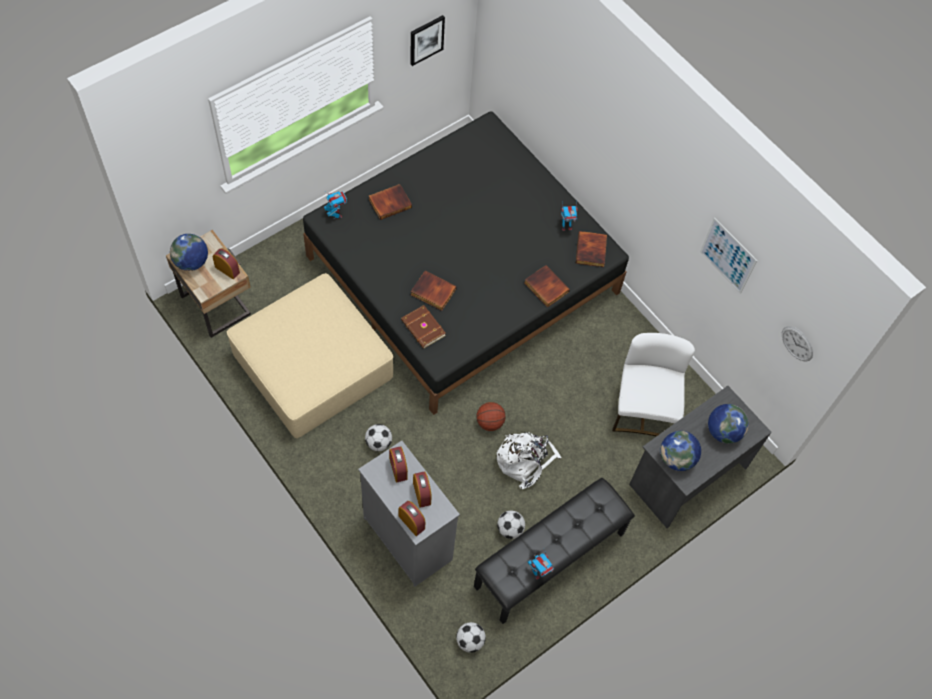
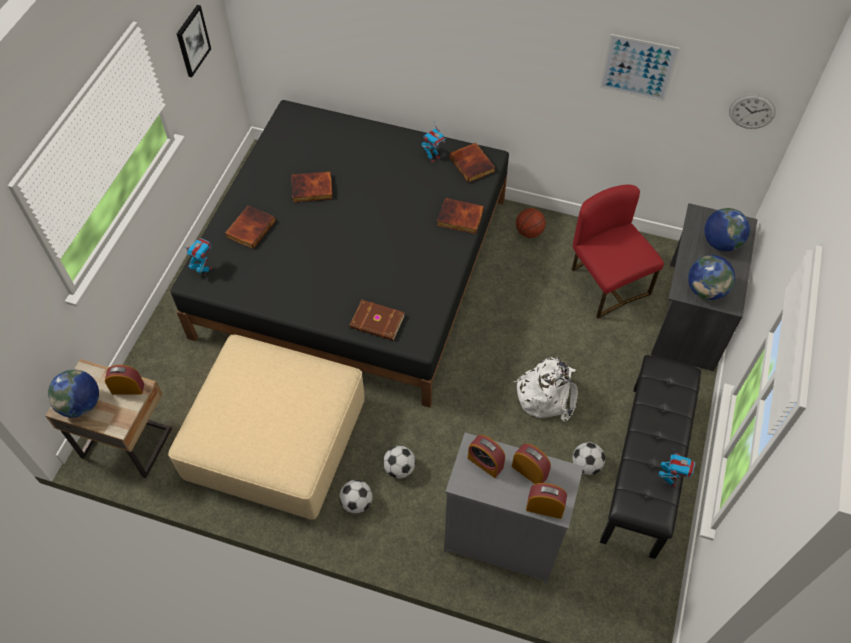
camera: 30 degrees left, 5 degrees down
book [411,271,457,311] -> book moved to [291,171,333,203]
football [456,622,486,653] -> football moved to [339,480,373,514]
basketball [476,402,506,431] -> basketball moved to [516,208,546,238]
white chair [612,333,695,436] -> red chair [572,185,664,319]

